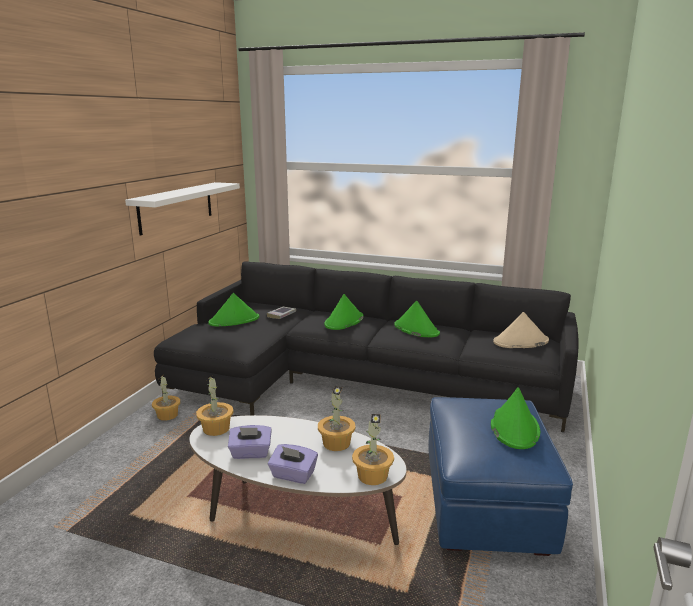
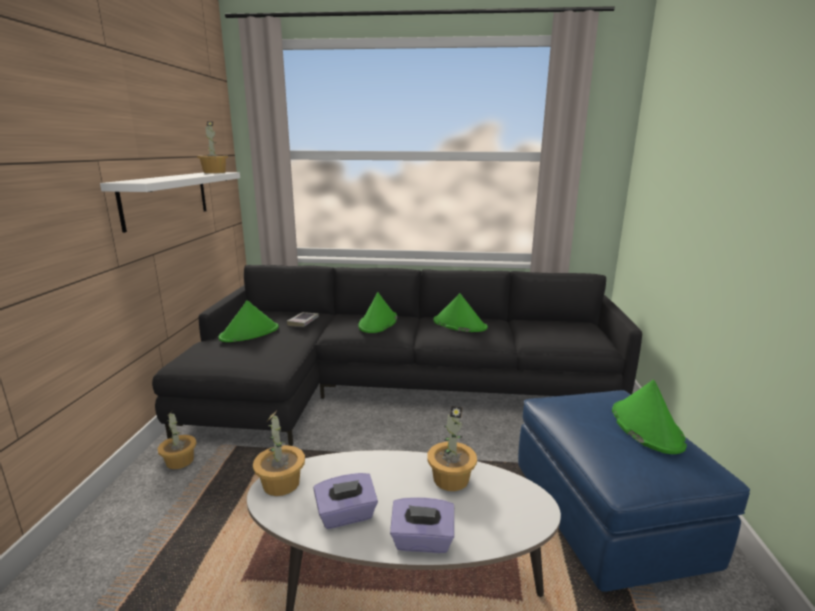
camera: 15 degrees left, 0 degrees up
potted plant [352,414,394,485] -> potted plant moved to [197,121,228,173]
beige hat [493,312,549,348] -> none

